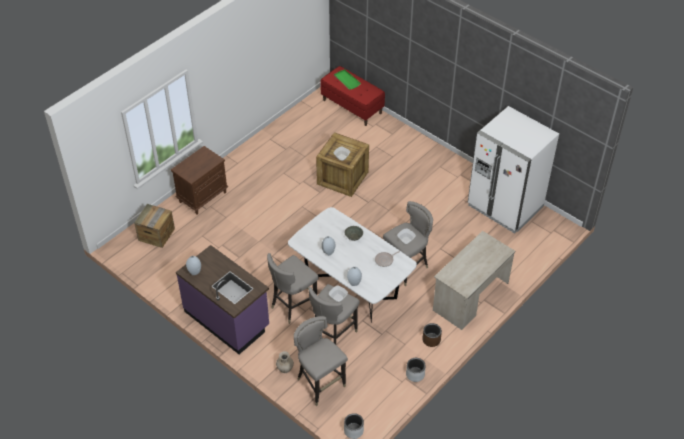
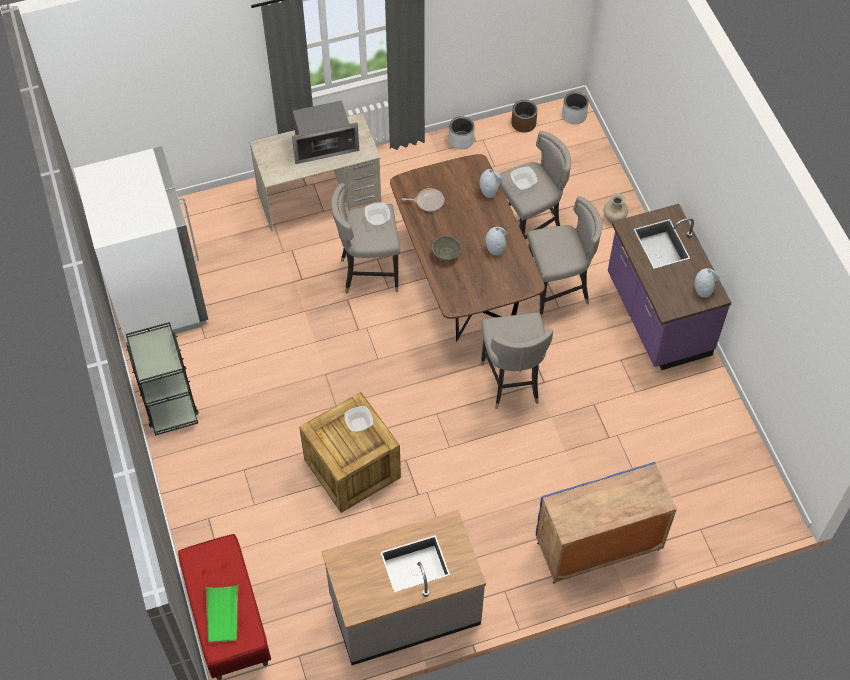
camera: 150 degrees left, 10 degrees up
crate [134,204,175,248] -> none
brown nightstand [171,146,229,215] -> blue cabinet [536,462,677,584]
white dining table [288,207,417,323] -> brown dining table [390,154,545,342]
grey stool [294,316,348,406] -> grey stool moved to [481,313,553,409]
brown planter [422,323,442,347] -> brown planter moved to [511,100,538,133]
none -> black cart [126,322,199,436]
none -> microwave [292,100,359,164]
none -> grey counter [322,510,486,665]

